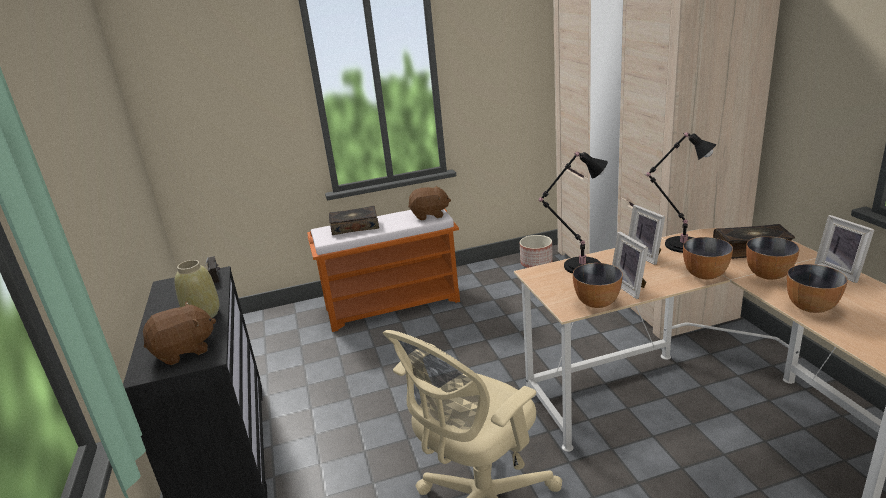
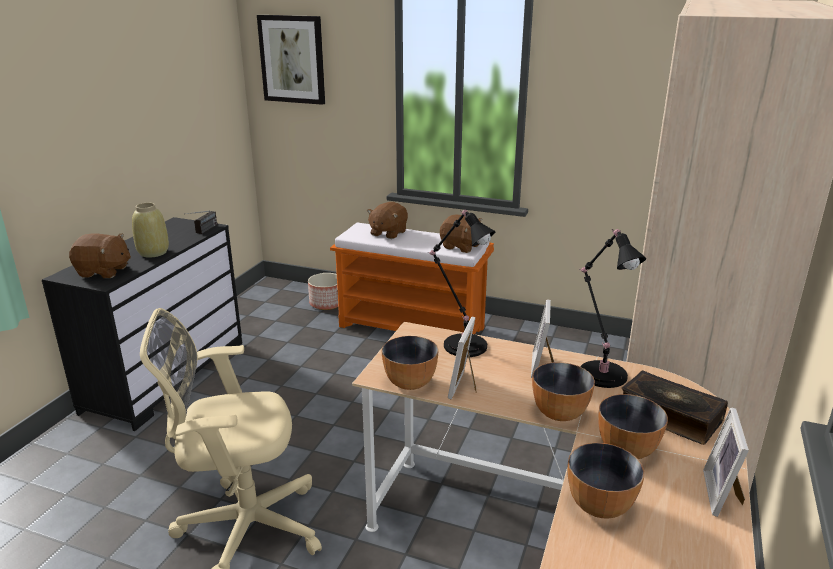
camera: 35 degrees right, 0 degrees up
book [329,206,379,235] -> brown plush toy [367,202,408,239]
planter [520,235,553,268] -> planter moved to [308,273,338,310]
none -> picture [257,15,325,105]

